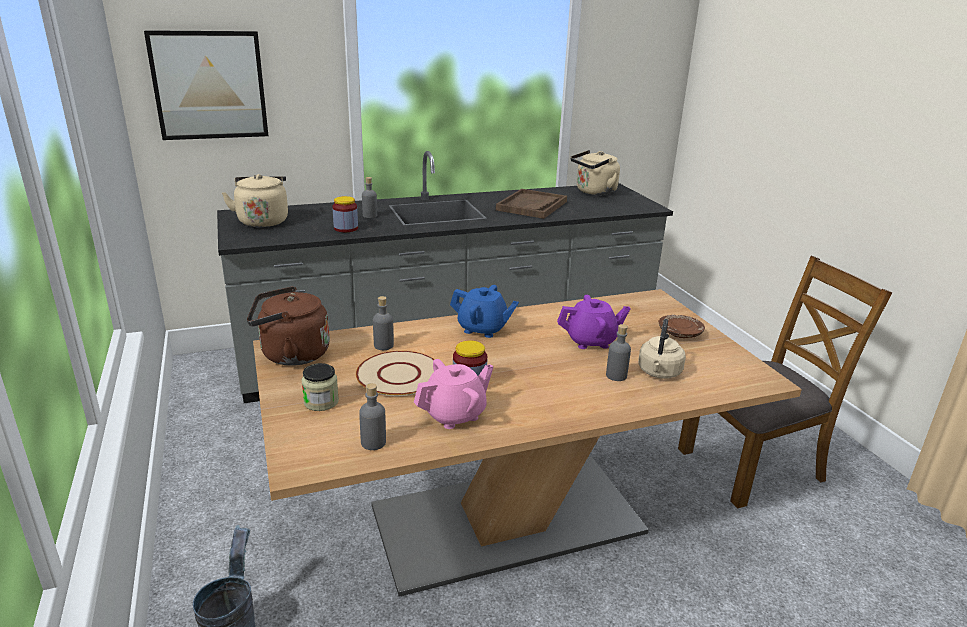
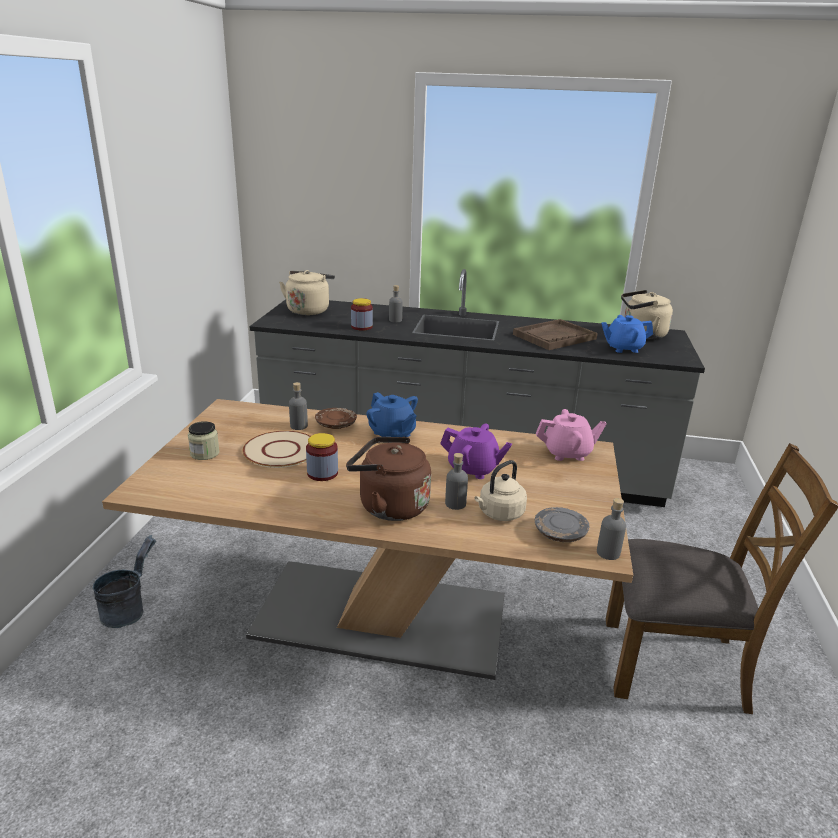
camera: 30 degrees right, 0 degrees up
picture [144,30,268,140] -> none
brown kettle [247,286,330,366] -> brown kettle moved to [346,437,431,521]
grey bottle [359,383,386,450] -> grey bottle moved to [597,498,626,560]
pink teapot [414,359,494,429] -> pink teapot moved to [536,409,607,461]
brown plate [659,315,705,338] -> brown plate moved to [315,408,357,429]
none -> grey plate [535,507,590,542]
none -> blue teapot [601,315,653,353]

